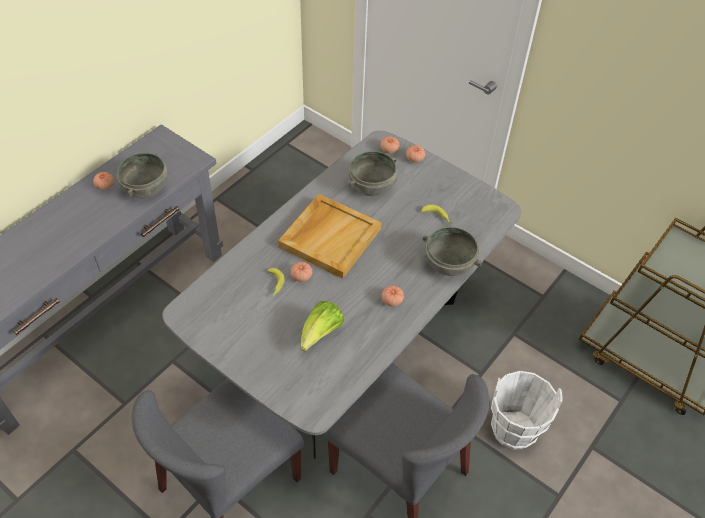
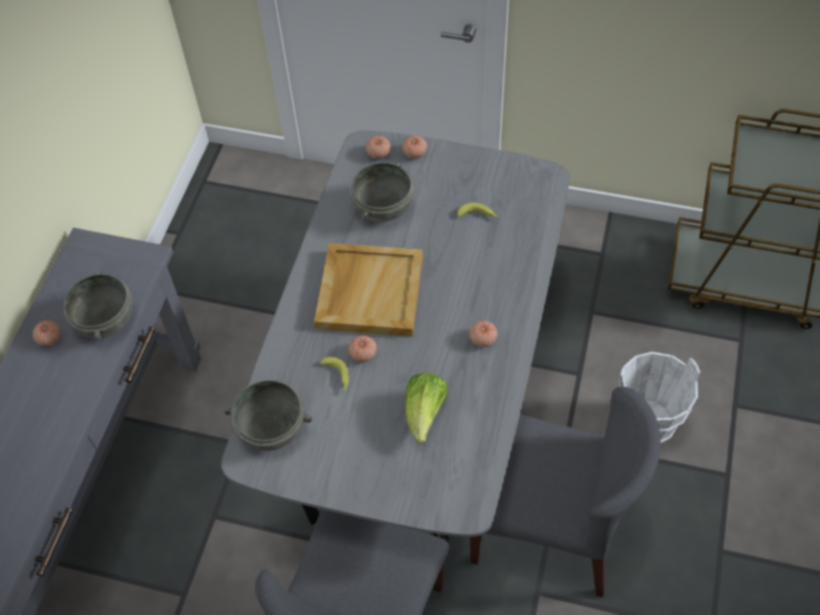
camera: 20 degrees left, 5 degrees up
grey bowl [423,227,482,276] -> grey bowl moved to [224,380,312,451]

